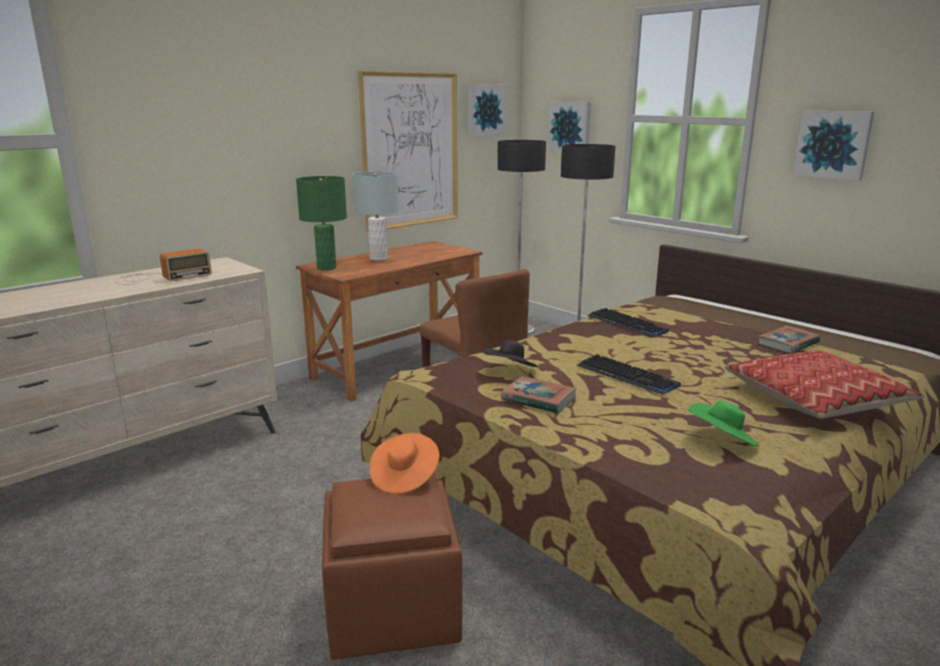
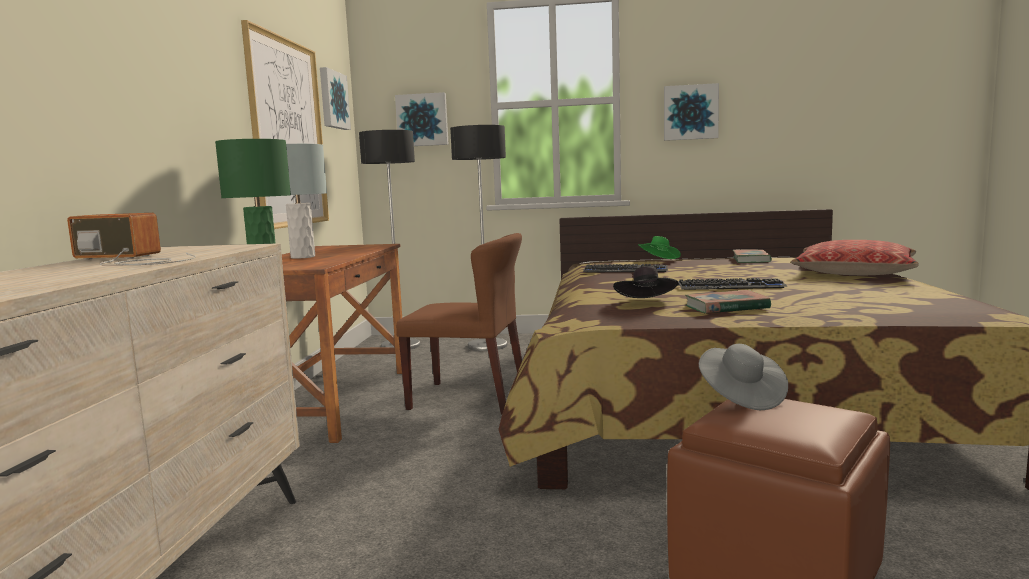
camera: 40 degrees left, 10 degrees down
radio [114,248,212,285] -> radio turned 90 degrees counterclockwise [67,213,196,266]
orange hat [370,433,439,494] -> grey hat [699,344,788,410]
green hat [688,401,760,447] -> green hat moved to [638,236,681,259]

